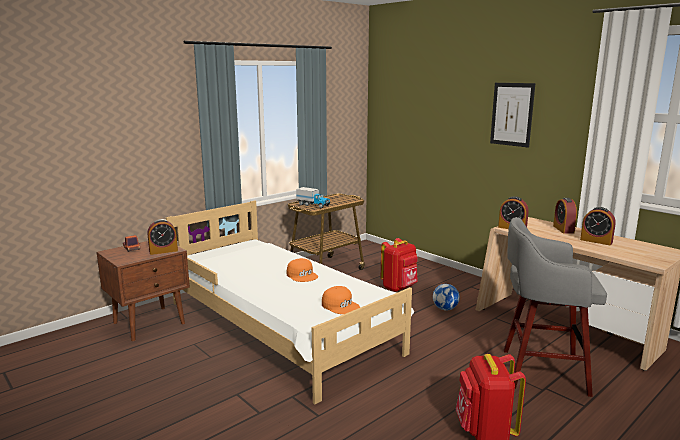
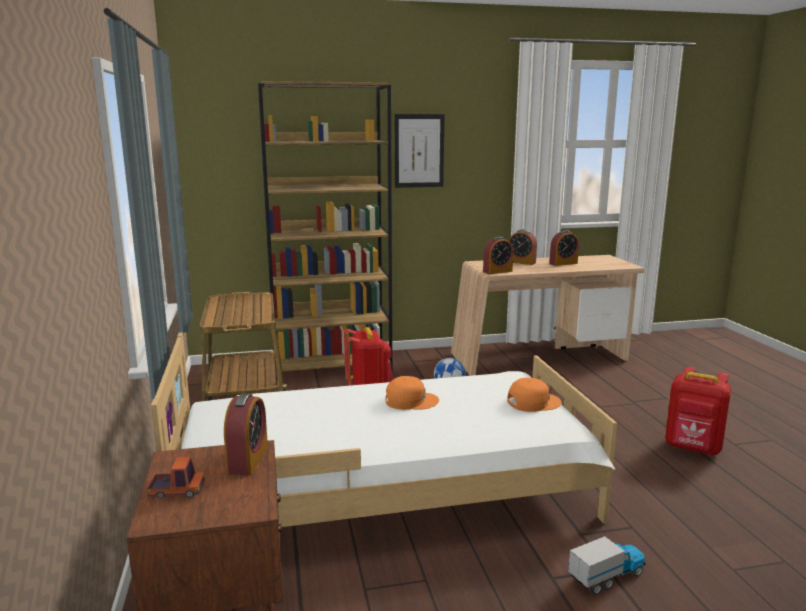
camera: 60 degrees left, 0 degrees up
toy truck [296,187,330,208] -> toy truck moved to [568,536,645,595]
grey stool [503,217,607,397] -> none
none -> brown bookcase [258,81,392,381]

